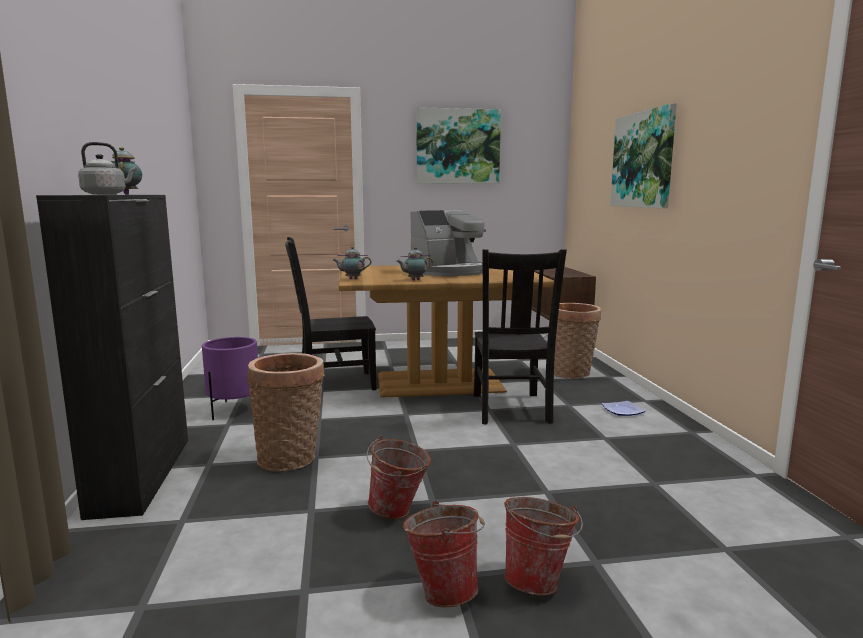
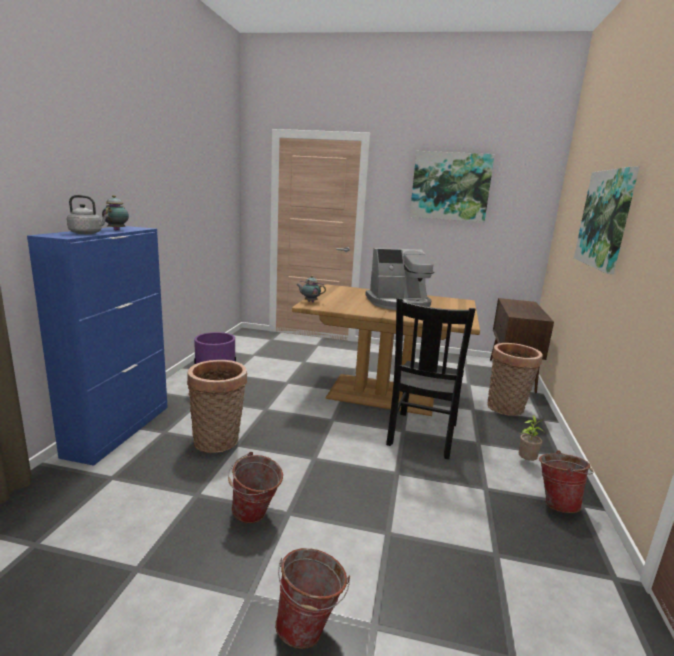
camera: 20 degrees right, 5 degrees up
black cabinet [36,195,188,520] -> blue cabinet [27,226,168,466]
black chair [285,237,376,390] -> none
teapot [396,247,433,280] -> none
bucket [403,501,485,607] -> bucket moved to [539,450,594,513]
plate [602,401,645,416] -> potted plant [519,415,544,461]

